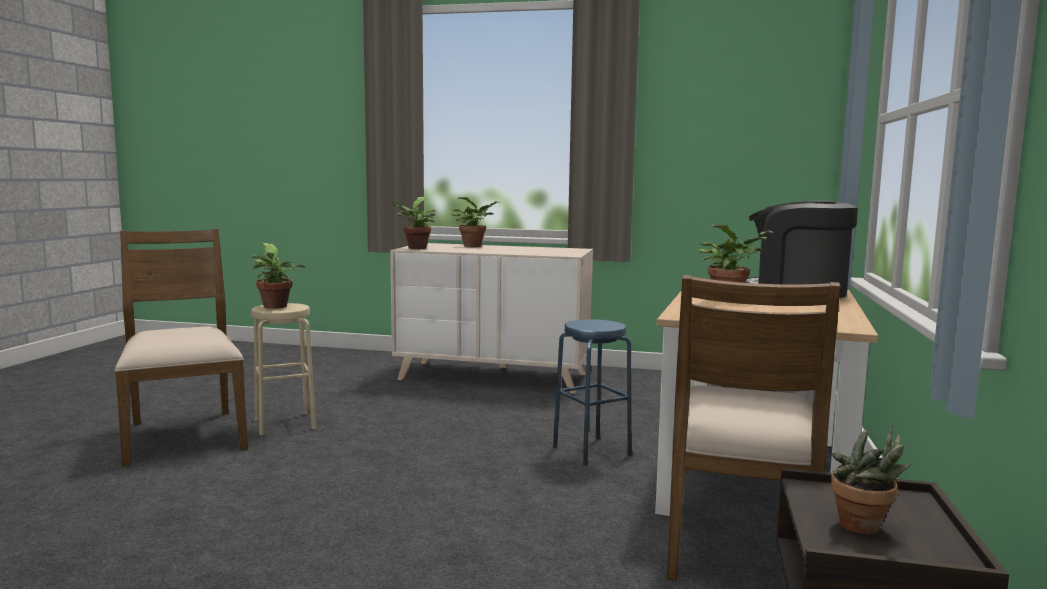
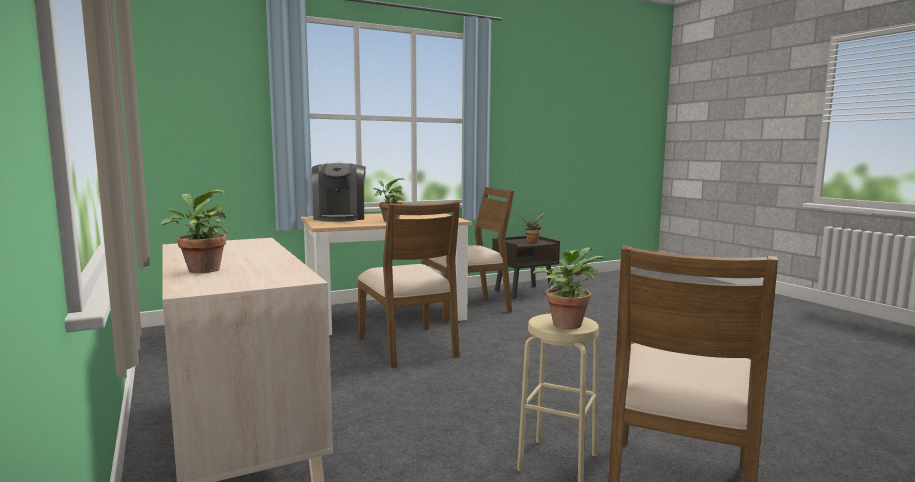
camera: 130 degrees left, 0 degrees up
potted plant [390,197,436,249] -> none
blue stool [553,319,631,466] -> brown chair [358,201,460,368]

